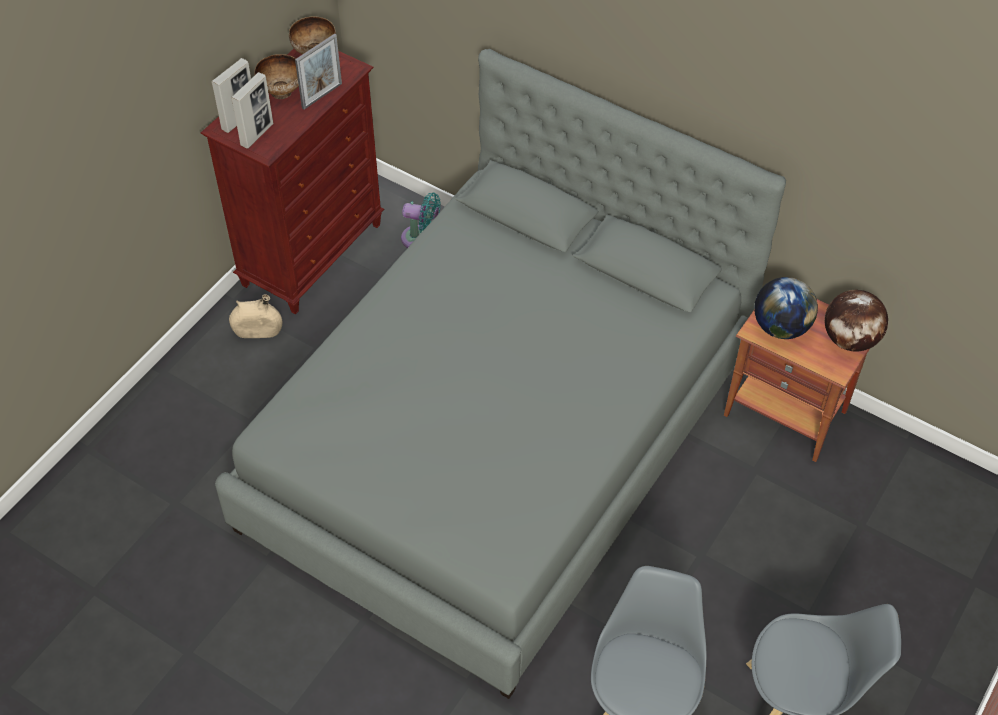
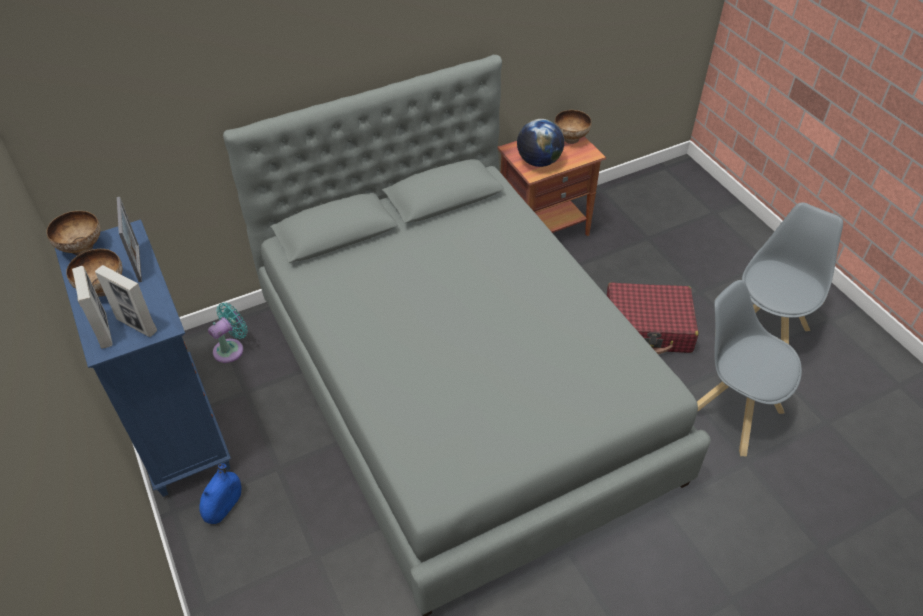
camera: 60 degrees left, 5 degrees down
red dresser [201,49,384,315] -> blue dresser [55,219,231,497]
beige vase [229,294,282,338] -> blue vase [199,463,241,524]
picture frame [231,72,273,149] -> picture frame turned 150 degrees clockwise [95,265,157,337]
globe [824,290,888,352] -> bowl [554,110,591,144]
none -> red suitcase [607,282,699,354]

